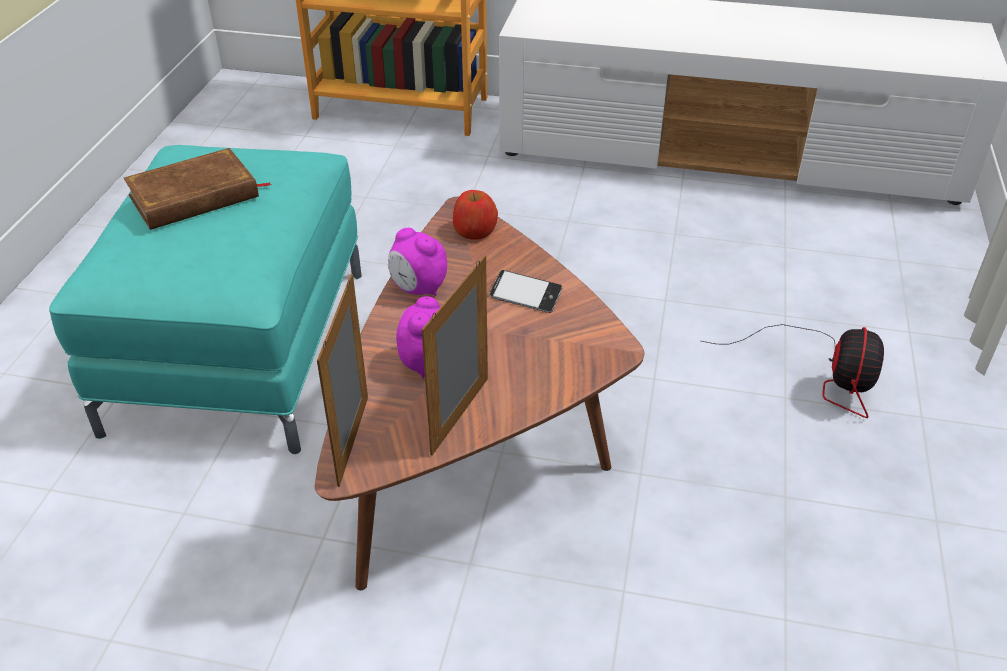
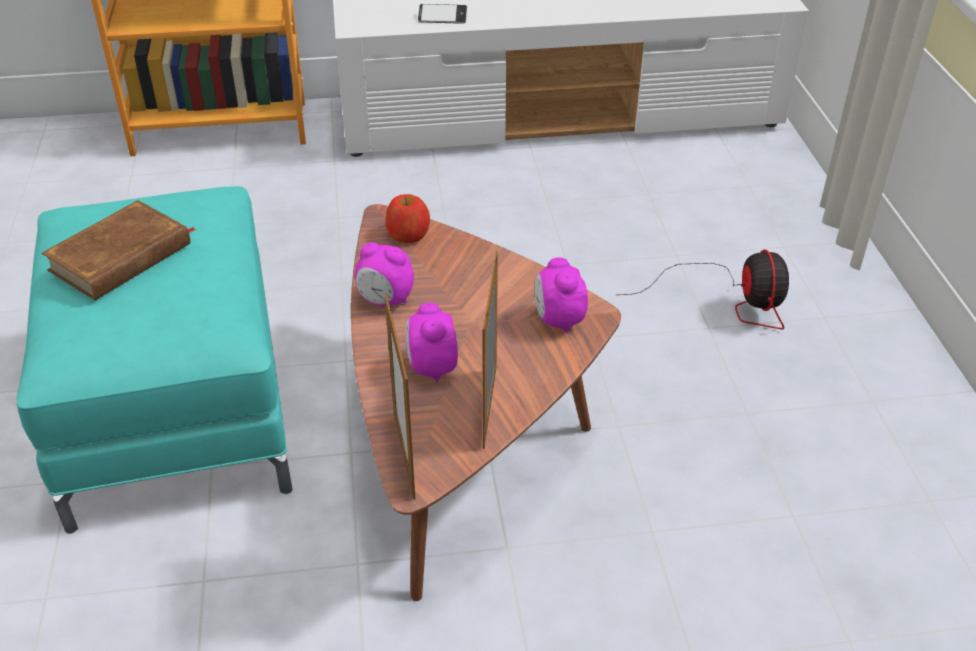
camera: 20 degrees left, 0 degrees up
phone [490,270,562,313] -> phone moved to [418,4,467,24]
none -> alarm clock [535,257,588,333]

